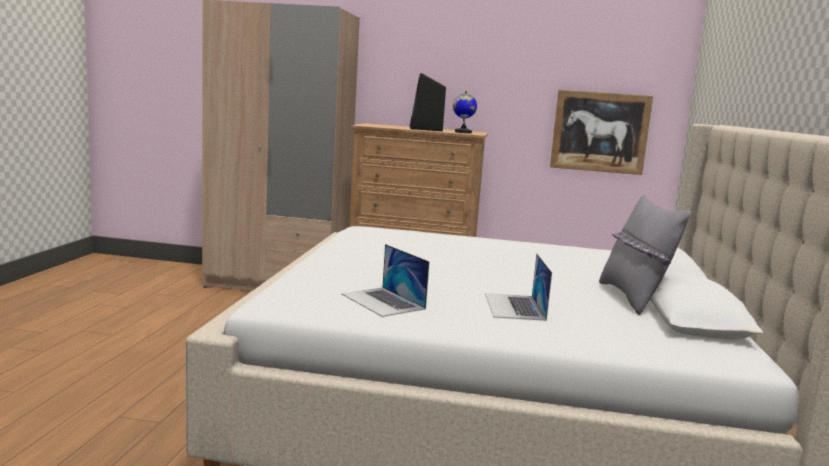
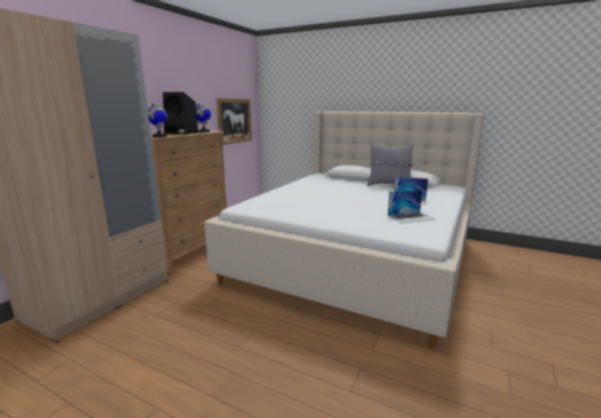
camera: 70 degrees left, 5 degrees up
none -> globe [148,103,167,137]

